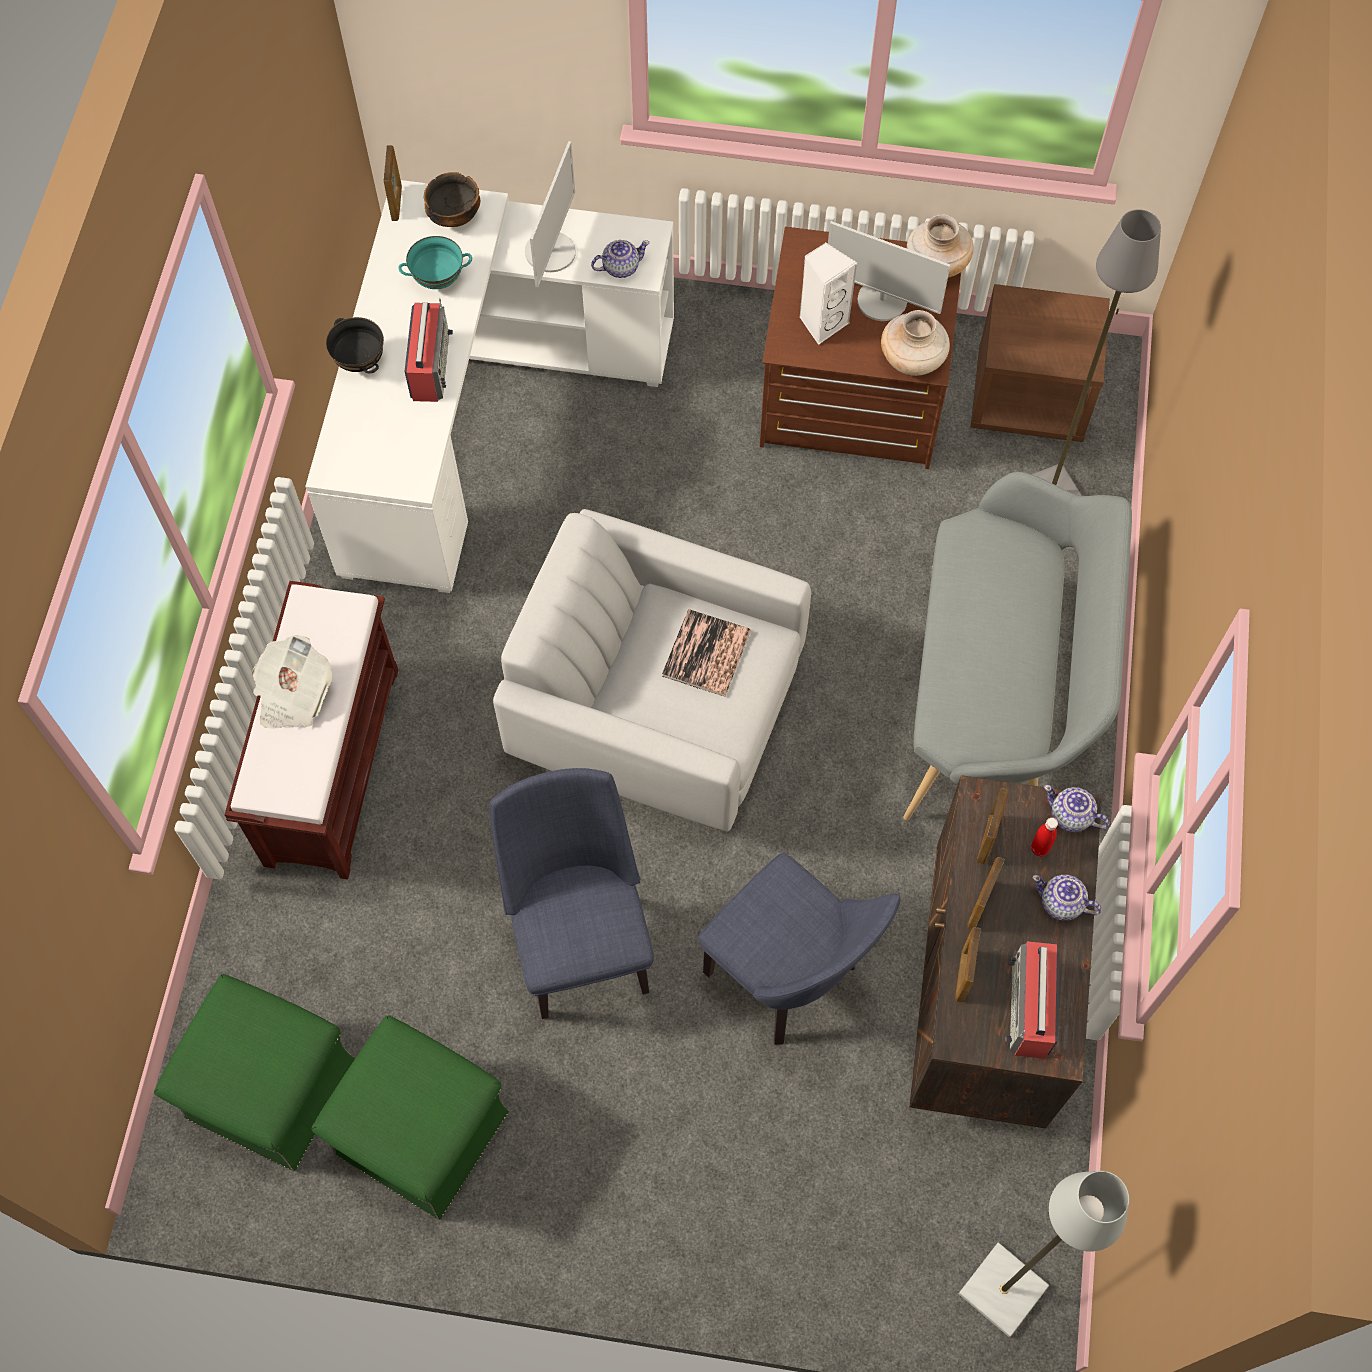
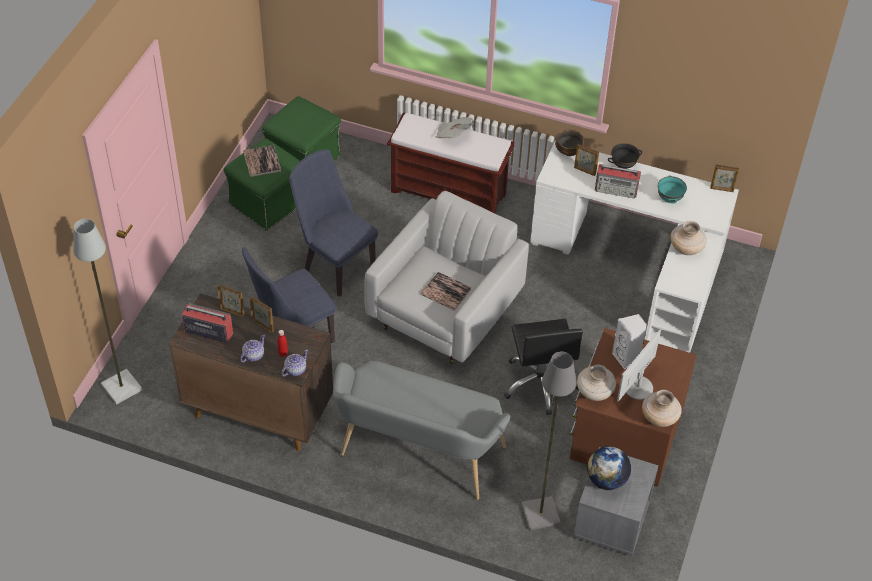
camera: 100 degrees right, 15 degrees down
bowl [424,172,481,227] -> bowl moved to [555,129,584,156]
blue chair [489,768,654,1019] -> blue chair turned 135 degrees counterclockwise [289,149,378,297]
monitor [525,141,576,288] -> beige vase [670,221,707,255]
teapot [591,240,650,278] -> none
brown nightstand [971,284,1110,442] -> grey nightstand [573,447,658,556]
picture frame [977,788,1008,864] -> picture frame moved to [574,144,599,176]
none -> book [243,145,281,177]
none -> black office chair [504,319,583,415]
none -> globe [587,446,631,490]

